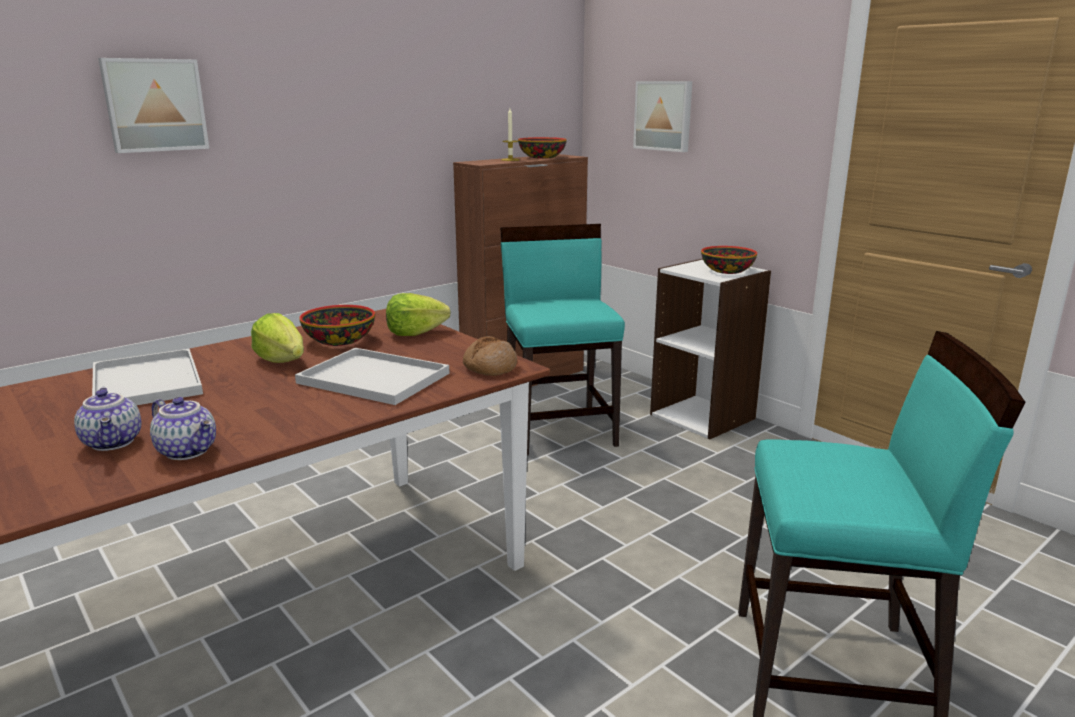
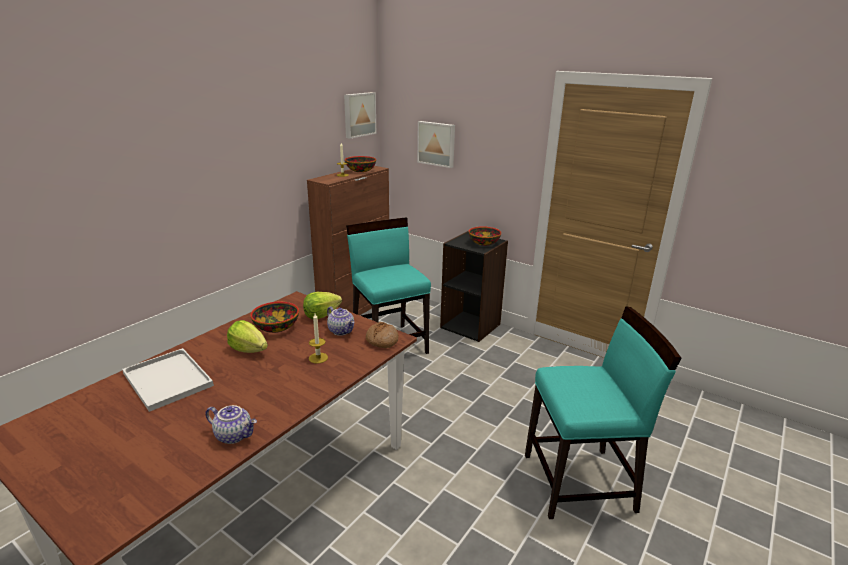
camera: 15 degrees left, 5 degrees up
teapot [74,387,141,451] -> teapot moved to [327,306,354,336]
picture [98,58,209,153] -> picture moved to [344,92,376,139]
white tray [295,348,450,405] -> candle [309,314,328,363]
white bookcase [650,258,771,440] -> black bookcase [440,231,508,342]

